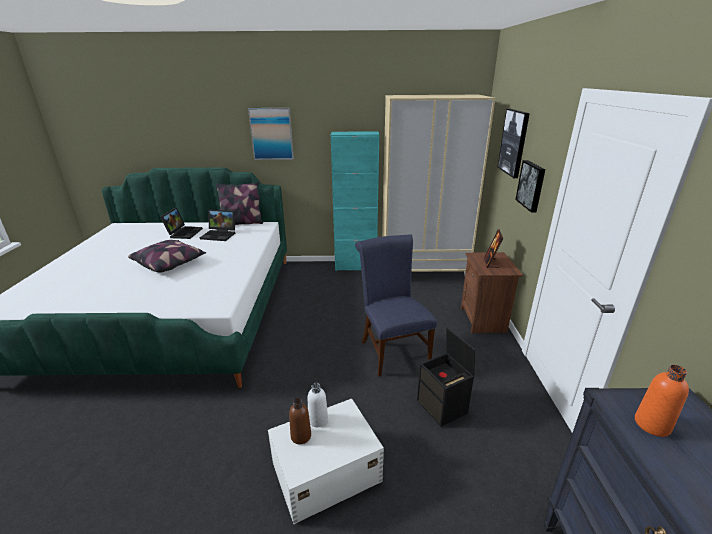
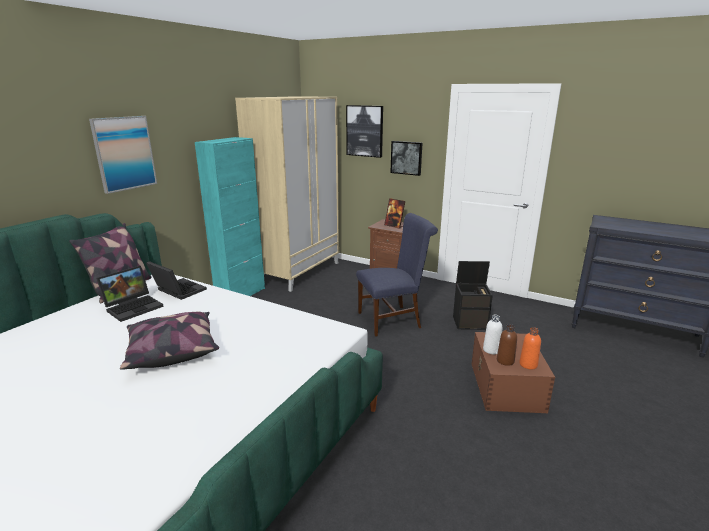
camera: 60 degrees left, 5 degrees down
laptop [160,207,203,239] -> laptop moved to [146,261,207,300]
white storage box [268,399,384,524] -> brown storage box [472,332,555,413]
blue chair [355,234,437,376] -> blue chair turned 150 degrees clockwise [356,213,438,337]
orange bottle [635,365,689,437] -> orange bottle moved to [519,327,541,370]

